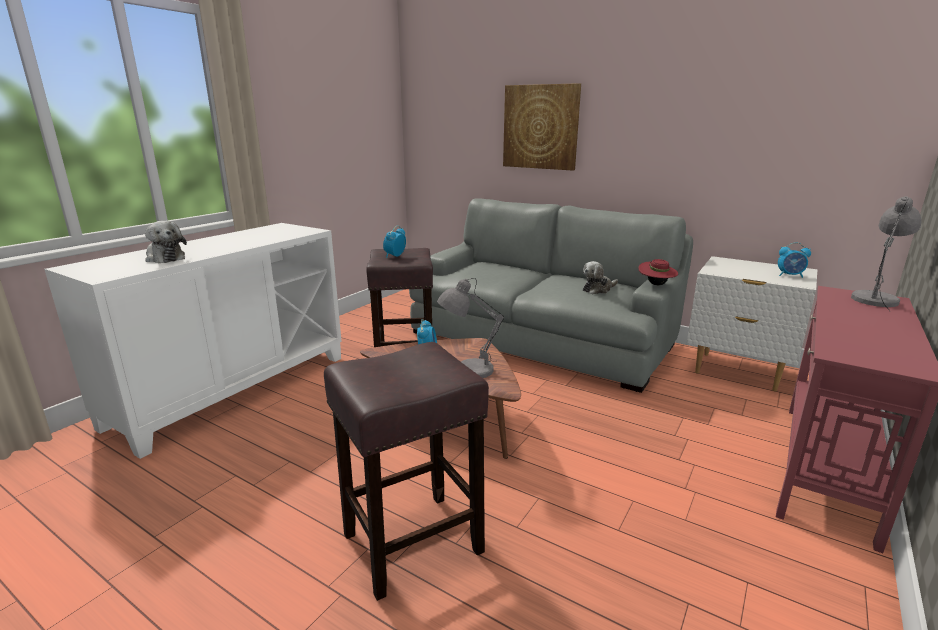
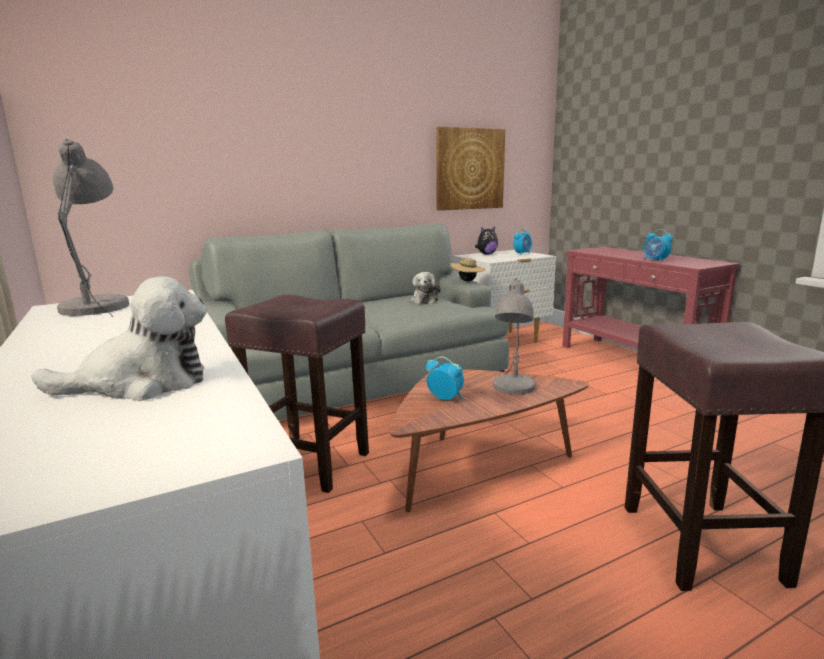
camera: 60 degrees left, 5 degrees down
alarm clock [383,226,406,258] -> alarm clock moved to [644,229,673,262]
picture [503,83,581,171] -> picture moved to [436,127,505,210]
red hat [638,259,678,285] -> beige hat [450,258,485,281]
grey table lamp [851,196,922,311] -> grey table lamp moved to [53,139,129,317]
none -> plush toy [475,227,498,255]

